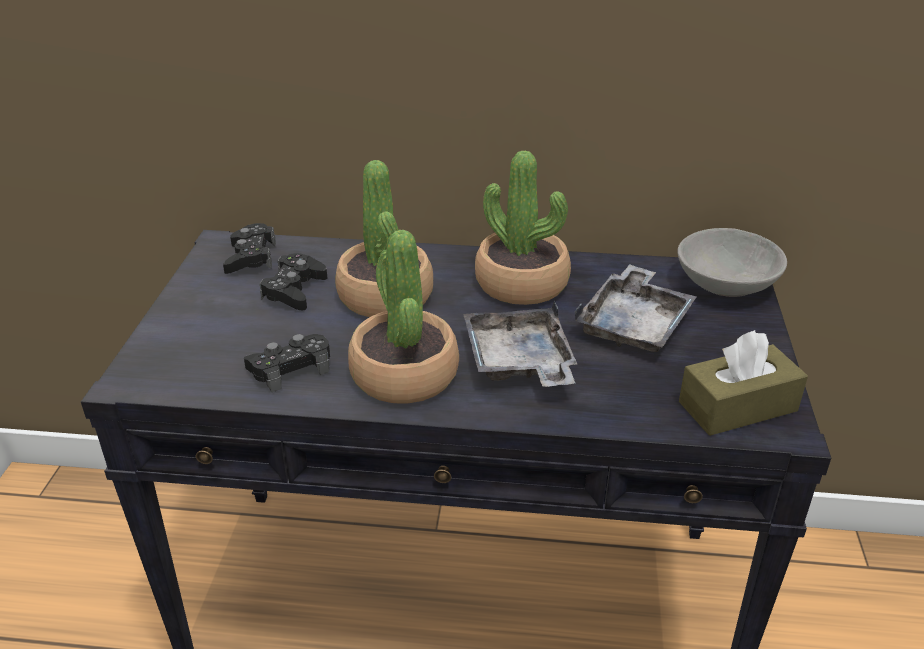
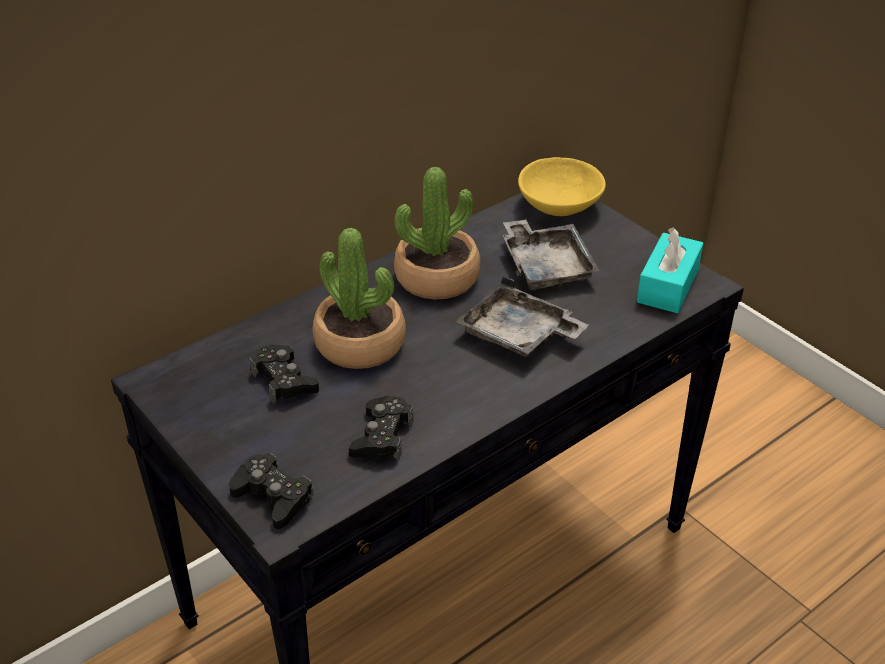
camera: 45 degrees left, 5 degrees up
black game controller [223,223,276,274] -> black game controller moved to [229,453,314,529]
potted plant [348,230,459,403] -> none
grey bowl [677,228,787,297] -> yellow bowl [518,157,606,216]
brown tissue box [679,330,808,436] -> turquoise tissue box [637,228,703,313]

